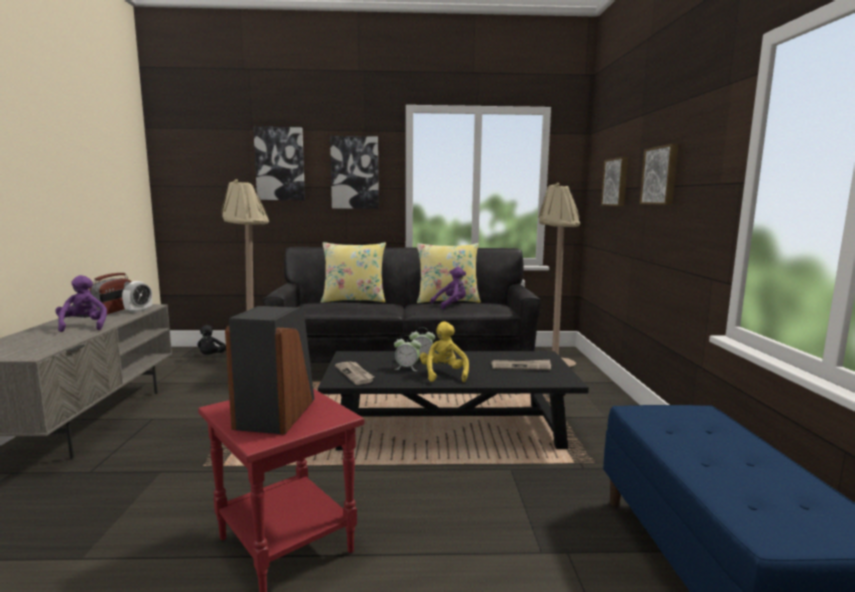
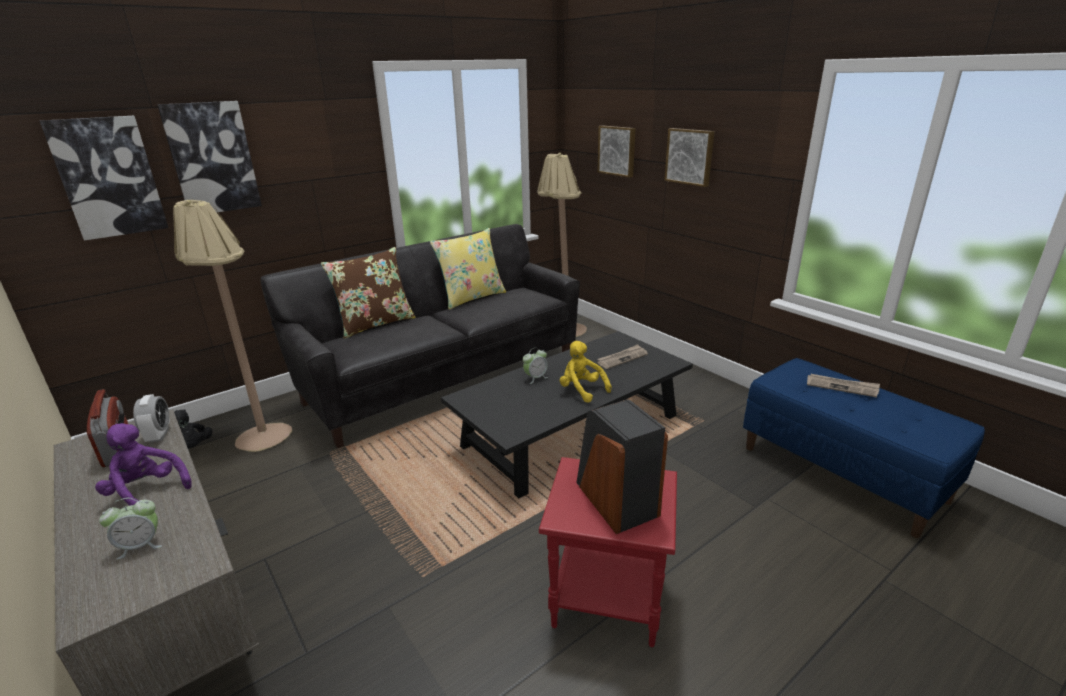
camera: 35 degrees left, 15 degrees up
yellow pillow [321,242,386,303] -> brown pillow [321,247,416,339]
picture [330,136,379,209] -> picture moved to [40,116,168,241]
newspaper [335,362,374,385] -> newspaper moved to [807,374,880,398]
alarm clock [394,335,421,371] -> alarm clock moved to [99,498,162,560]
purple plush toy [430,267,466,309] -> none

